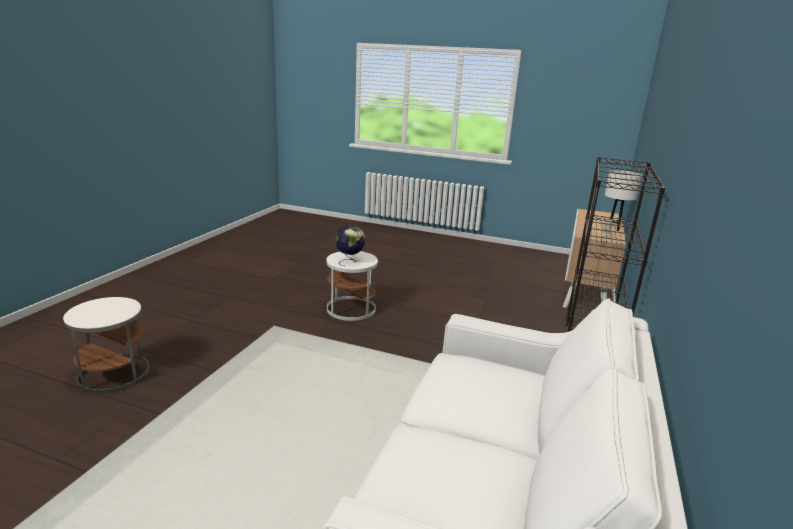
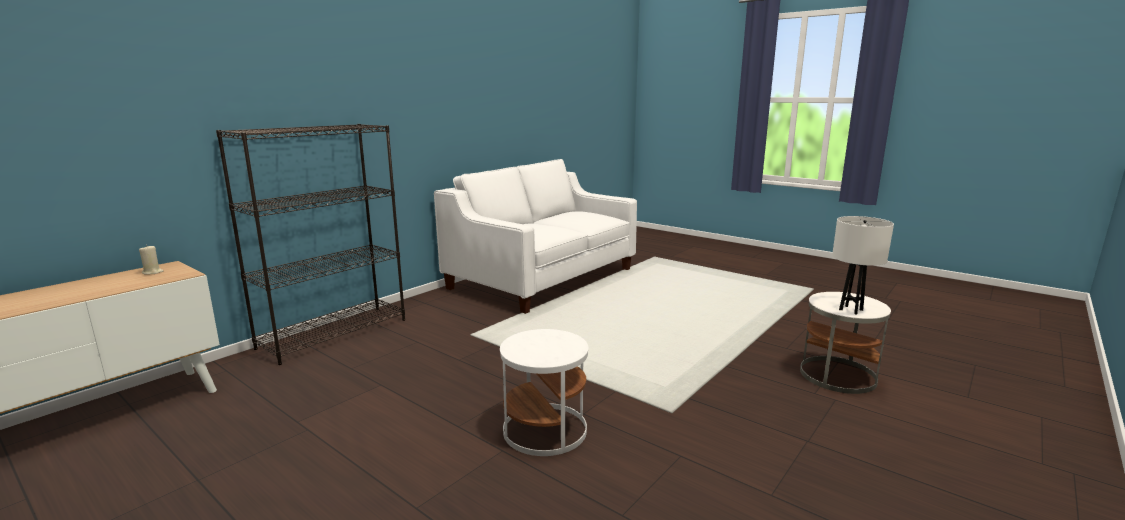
camera: 160 degrees left, 5 degrees down
globe [335,224,365,266] -> none
white table lamp [605,170,642,231] -> white table lamp moved to [832,216,894,315]

